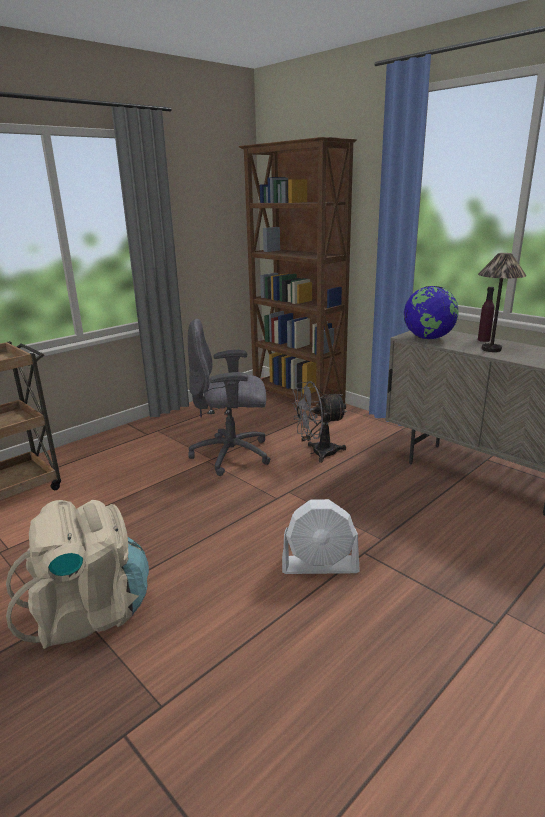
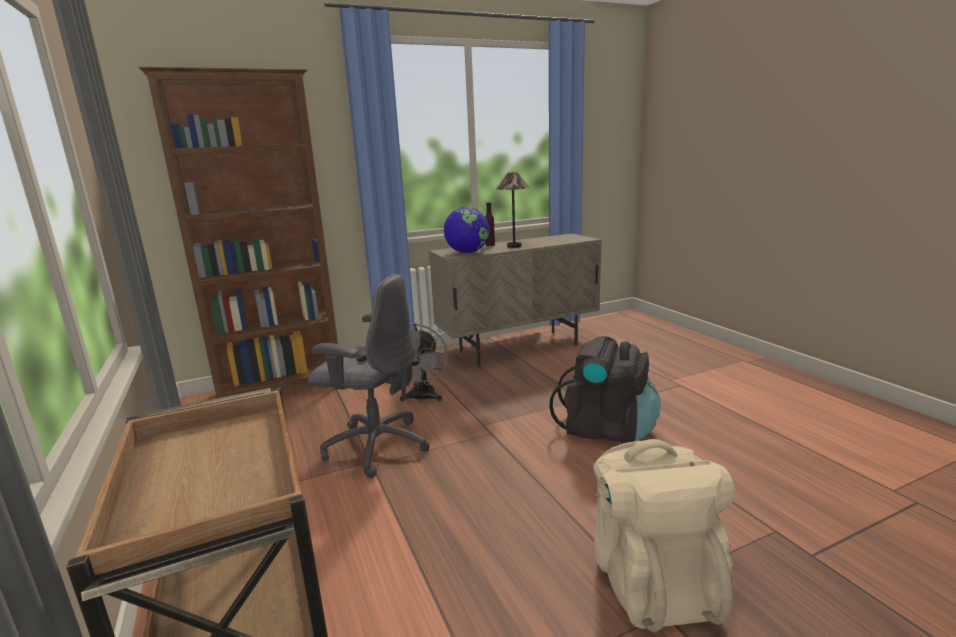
camera: 70 degrees left, 5 degrees down
grey office chair [188,319,271,476] -> grey office chair turned 90 degrees counterclockwise [308,274,430,478]
white fan [282,499,360,574] -> black backpack [549,336,661,444]

